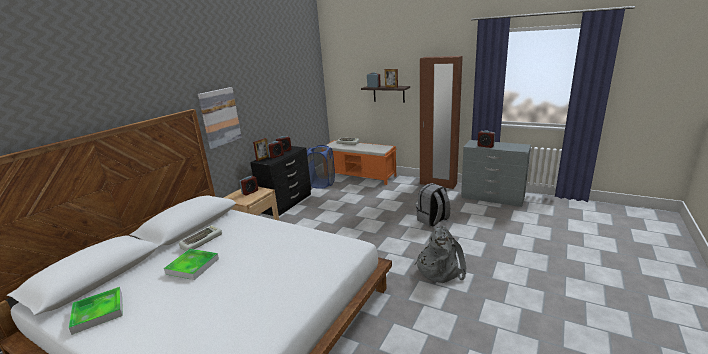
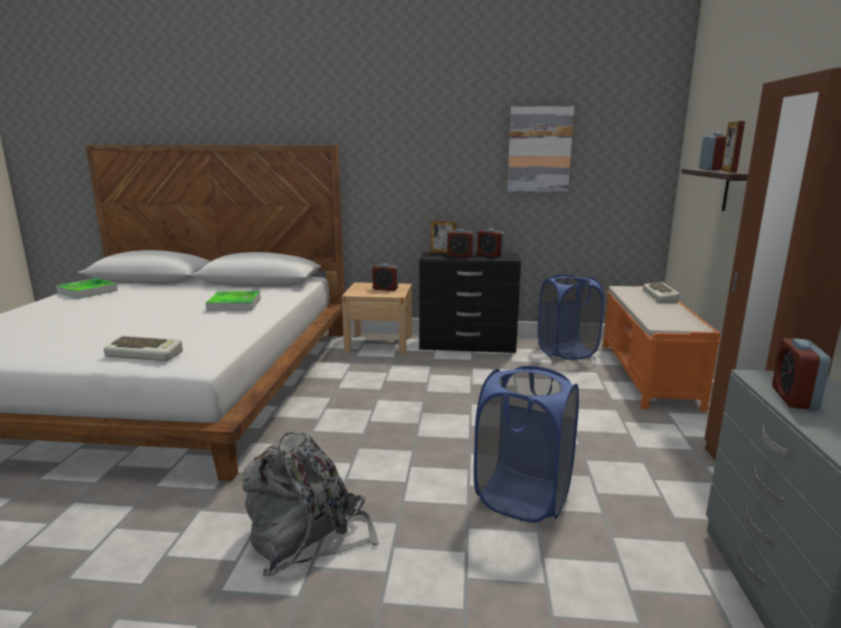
camera: 65 degrees right, 5 degrees down
tray [164,249,219,280] -> tray moved to [205,291,261,312]
keyboard [179,225,222,251] -> keyboard moved to [104,336,183,361]
picture [198,87,242,149] -> picture moved to [507,106,575,192]
grey backpack [416,183,450,226] -> blue laundry basket [474,365,579,523]

